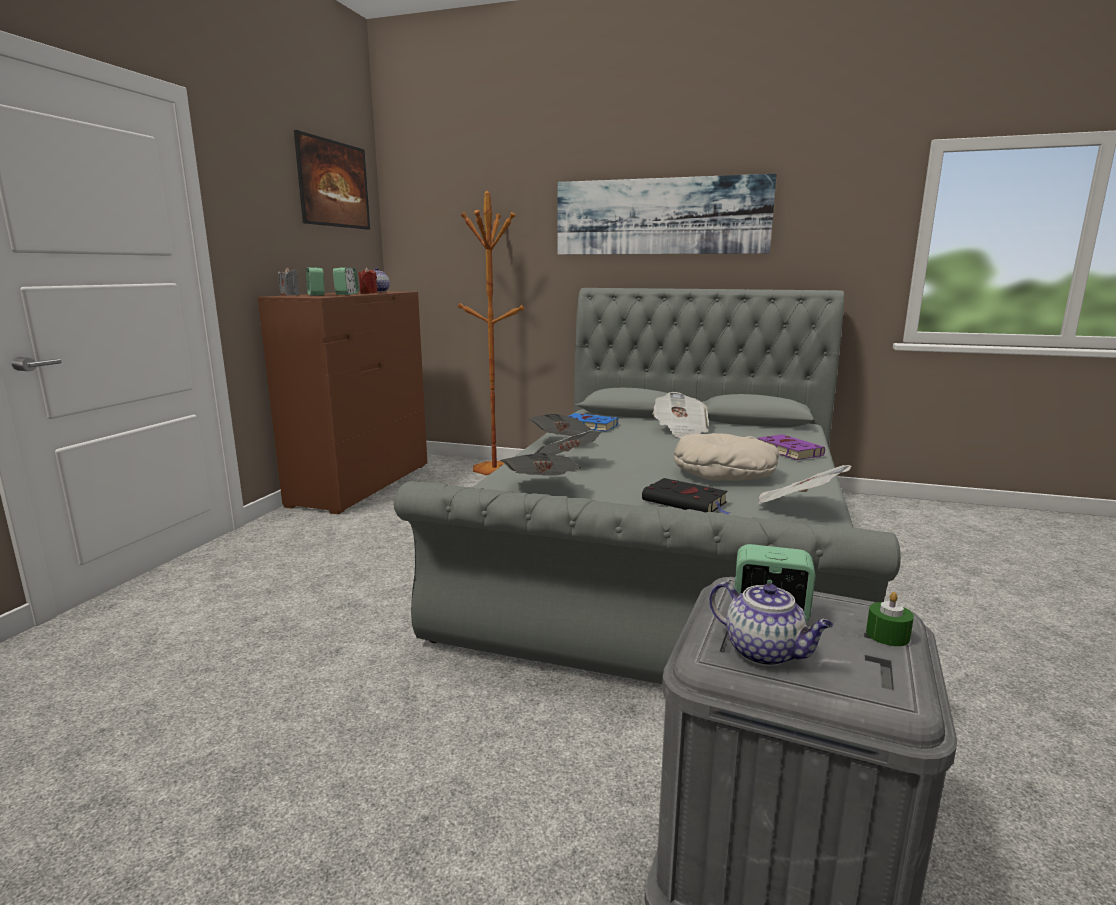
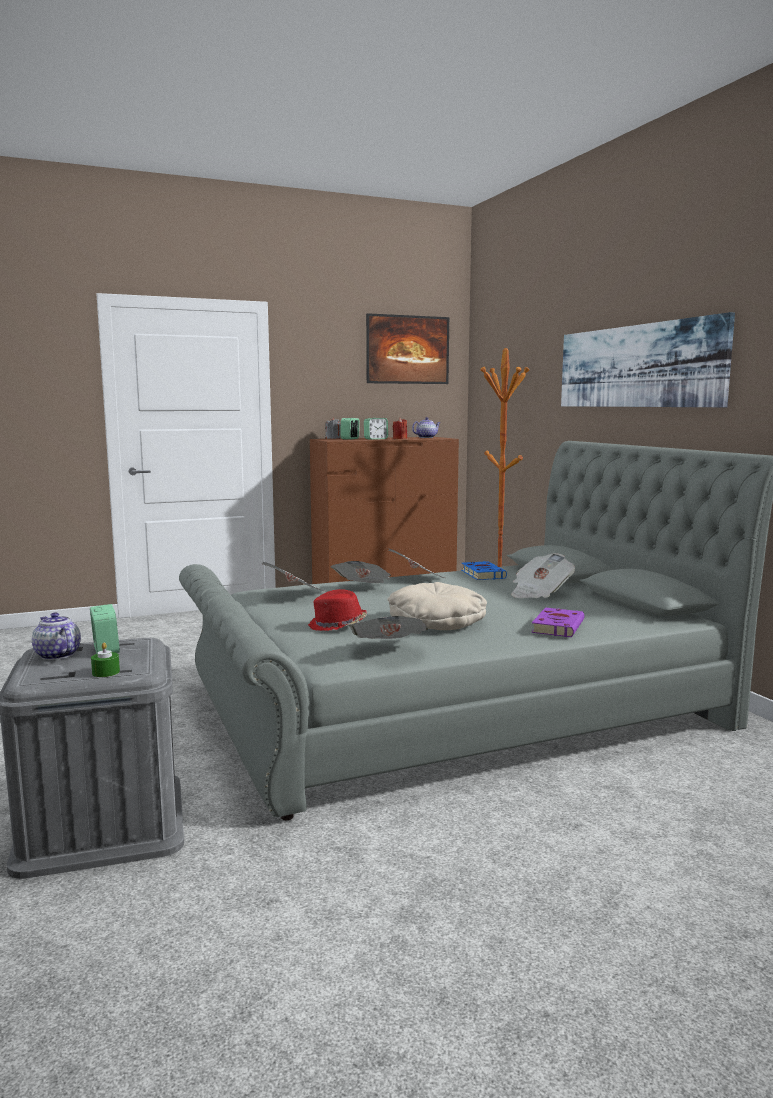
camera: 50 degrees right, 5 degrees down
black book [642,478,730,514] -> red hat [308,589,367,631]
teapot [709,581,834,666] -> teapot turned 135 degrees clockwise [32,612,81,660]

